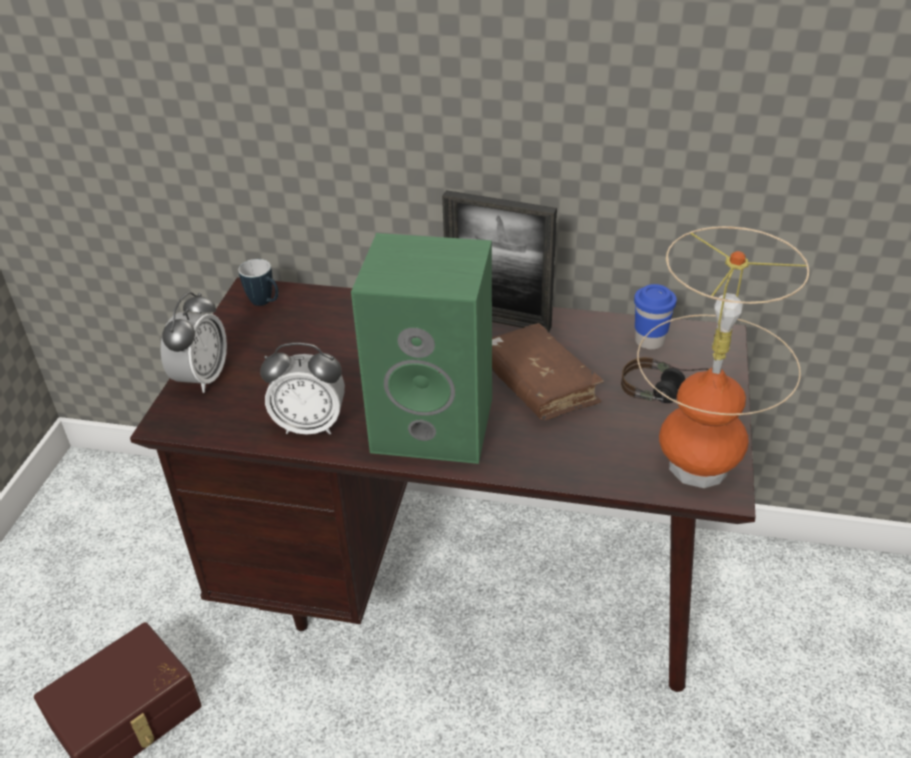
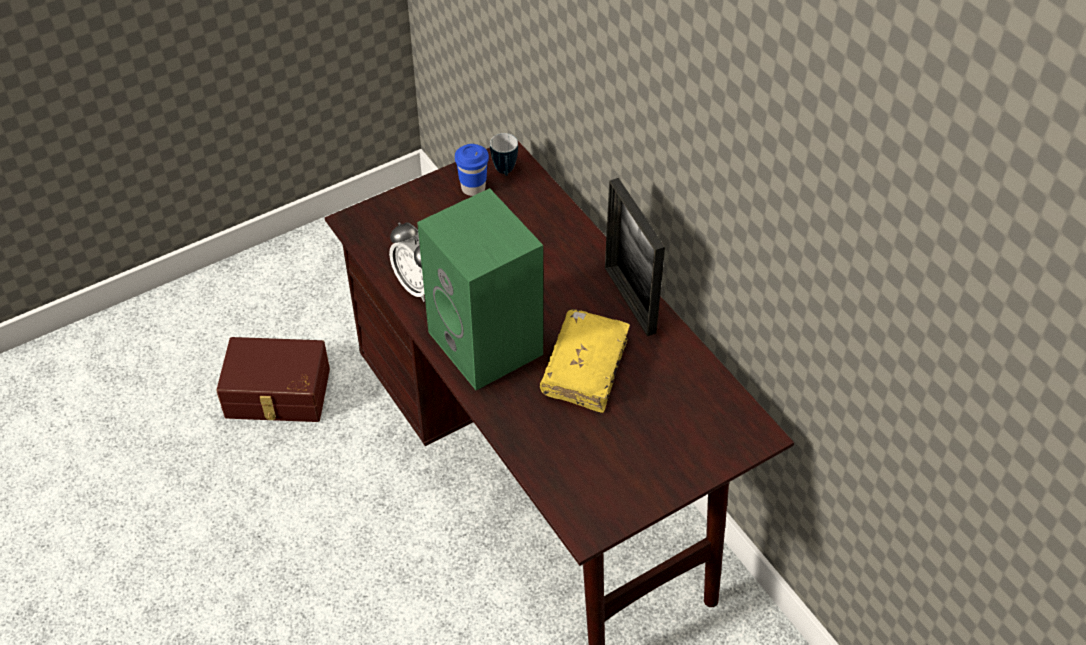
camera: 45 degrees right, 10 degrees up
alarm clock [161,292,227,393] -> none
brown book [492,323,604,420] -> yellow book [540,309,630,413]
headphones [621,357,709,403] -> none
blue cup [634,284,677,350] -> blue cup moved to [455,144,489,196]
table lamp [637,226,809,488] -> none

